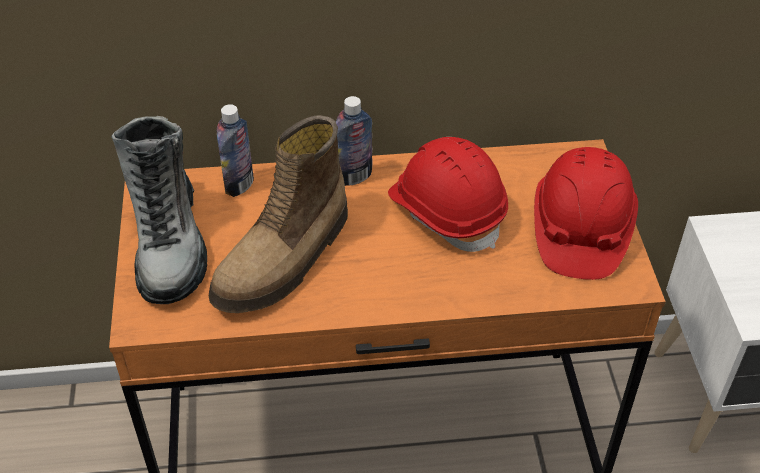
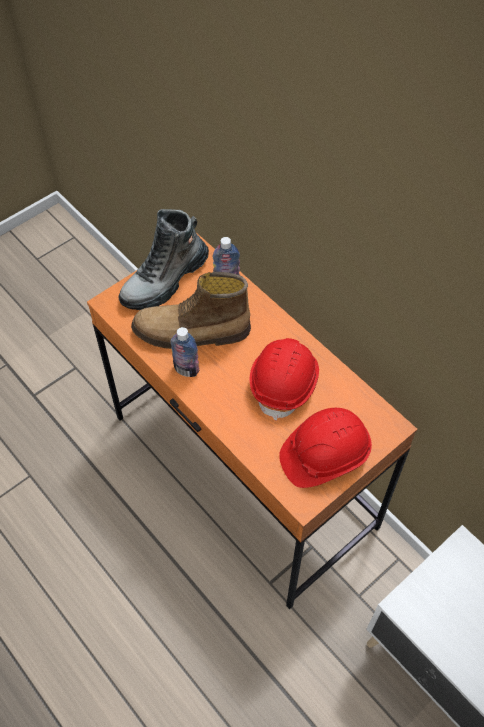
camera: 55 degrees right, 10 degrees up
bottle [336,96,373,186] -> bottle moved to [171,327,199,377]

